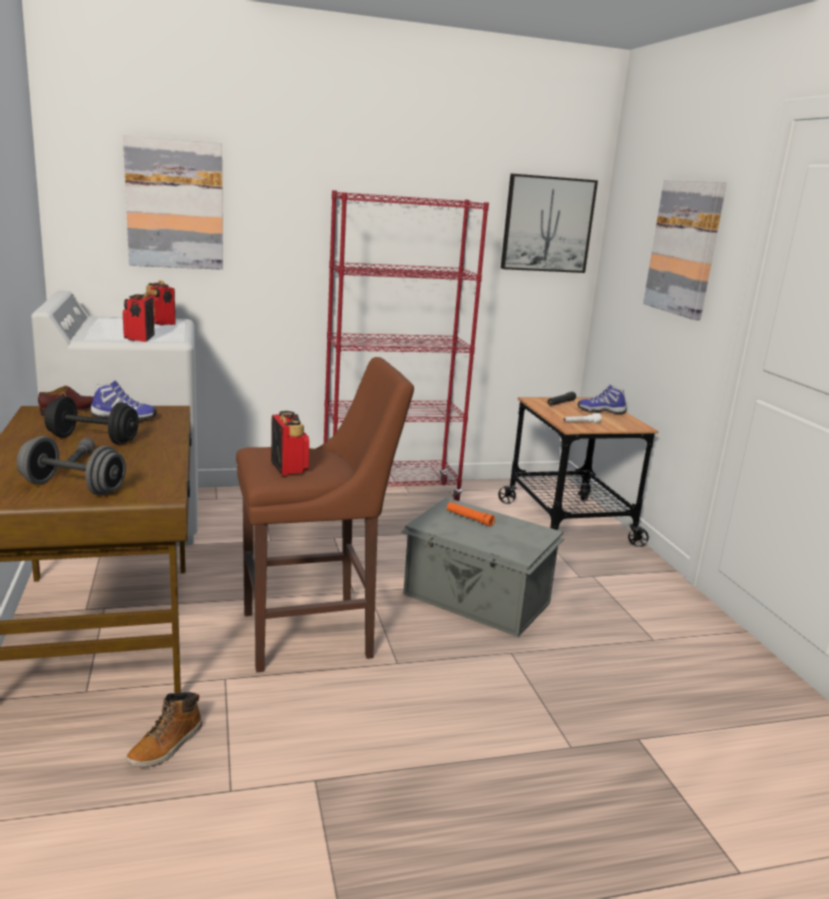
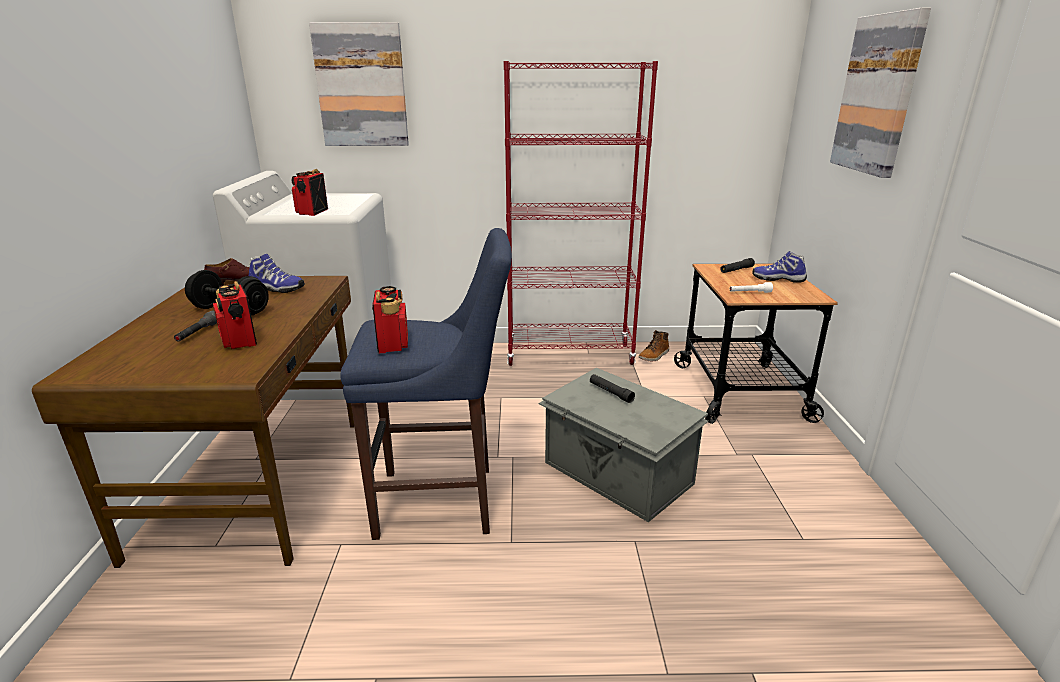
camera: 15 degrees right, 5 degrees up
grey dumbbell [17,436,126,495] -> none
boot [126,692,202,767] -> boot moved to [639,330,669,362]
radio [146,280,176,325] -> radio moved to [213,281,257,349]
brown stool [236,357,414,672] -> blue stool [340,228,512,540]
orange flashlight [447,502,495,527] -> black flashlight [590,374,635,403]
picture [501,174,598,273] -> none

